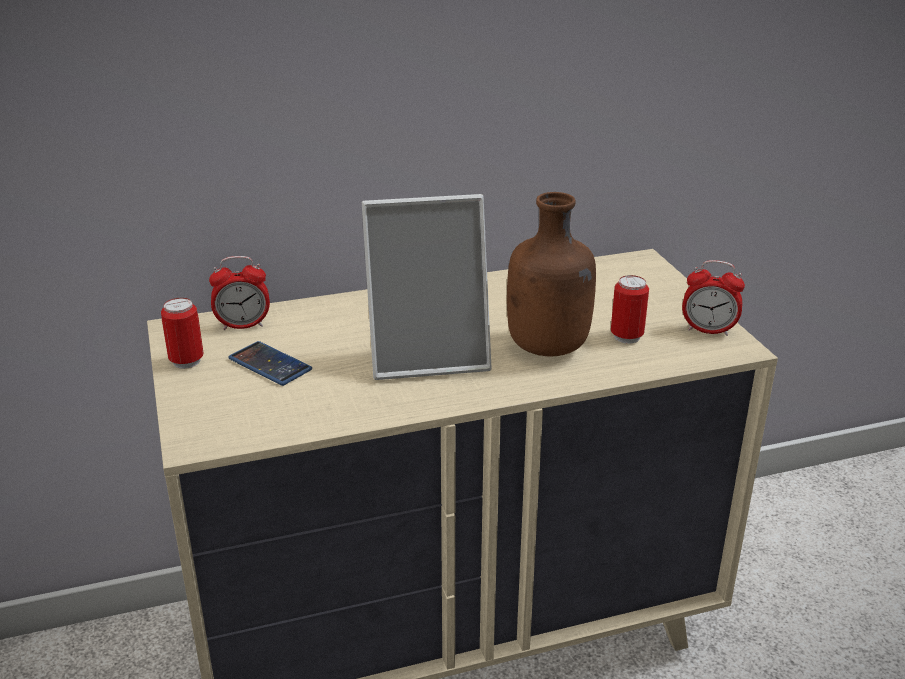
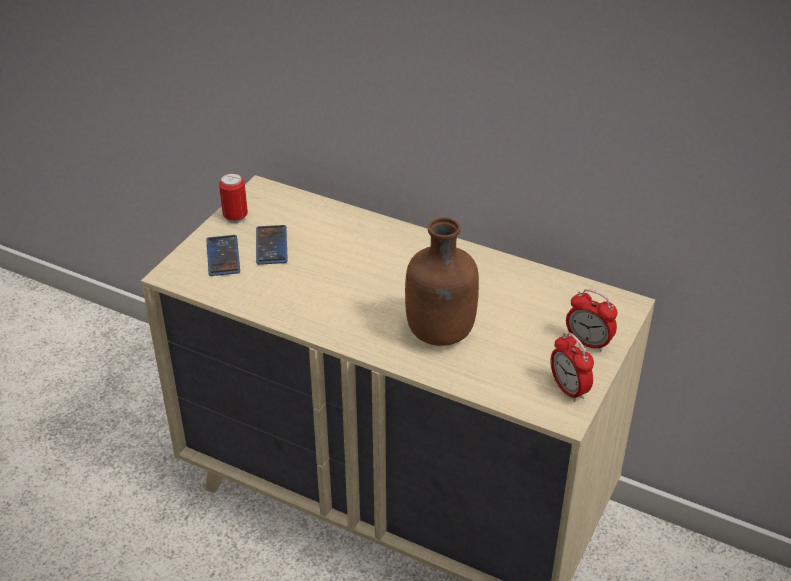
camera: 45 degrees right, 10 degrees up
alarm clock [209,256,270,330] -> alarm clock moved to [566,289,617,352]
picture frame [362,194,491,380] -> none
can [611,275,649,344] -> none
none -> phone [206,235,240,276]

